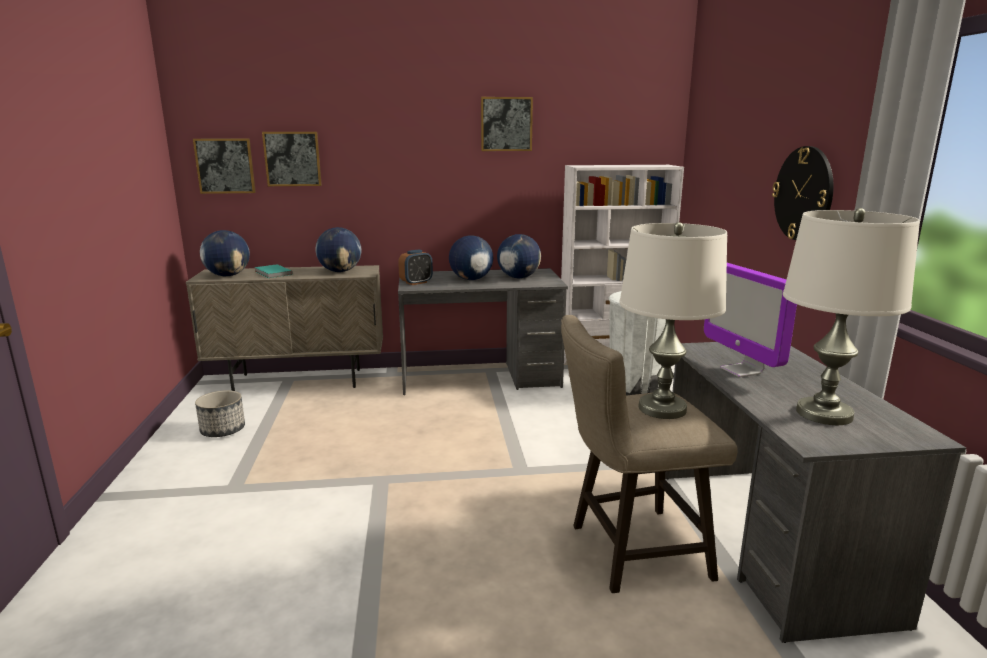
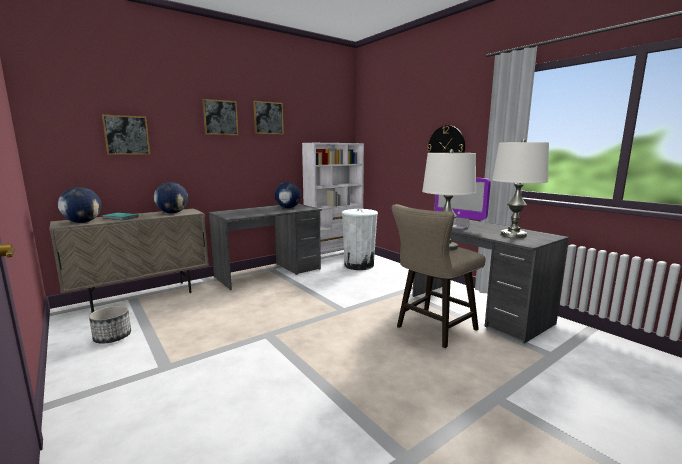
camera: 30 degrees left, 5 degrees down
picture [193,139,256,194] -> picture moved to [202,99,238,135]
alarm clock [398,250,433,285] -> none
globe [449,235,493,280] -> none

